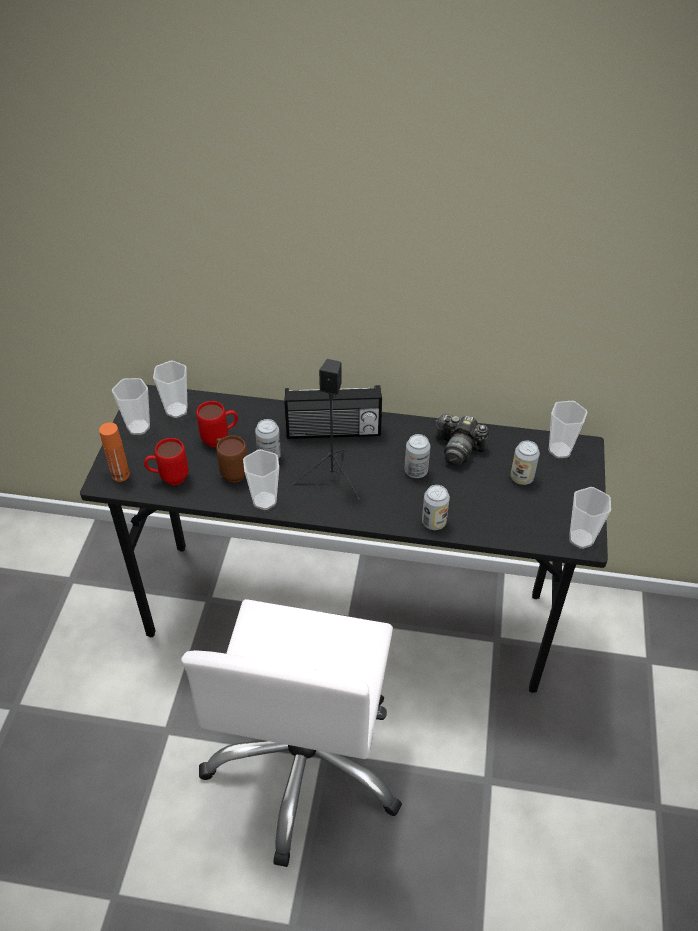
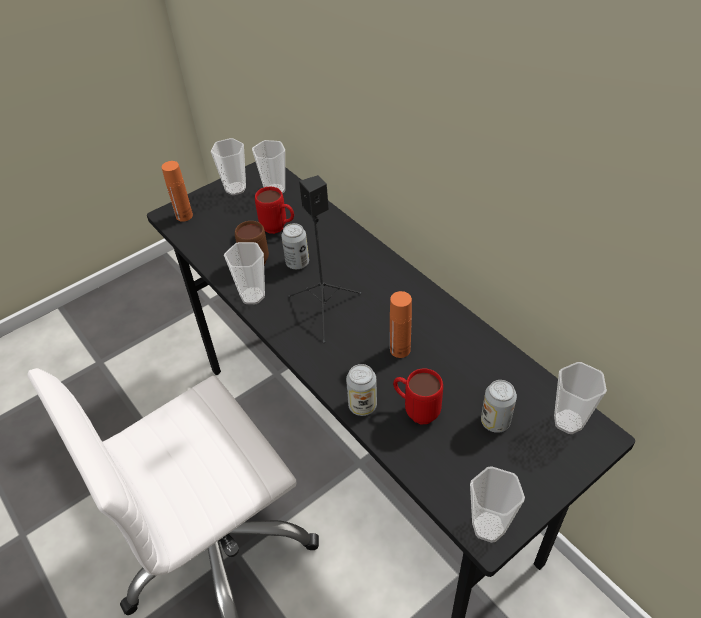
camera: 45 degrees right, 0 degrees up
red mug [144,438,189,485] -> red mug moved to [393,368,443,425]
radio [285,385,382,439] -> none
can [405,434,430,478] -> orange bottle [390,291,412,358]
camera [436,414,489,466] -> none

